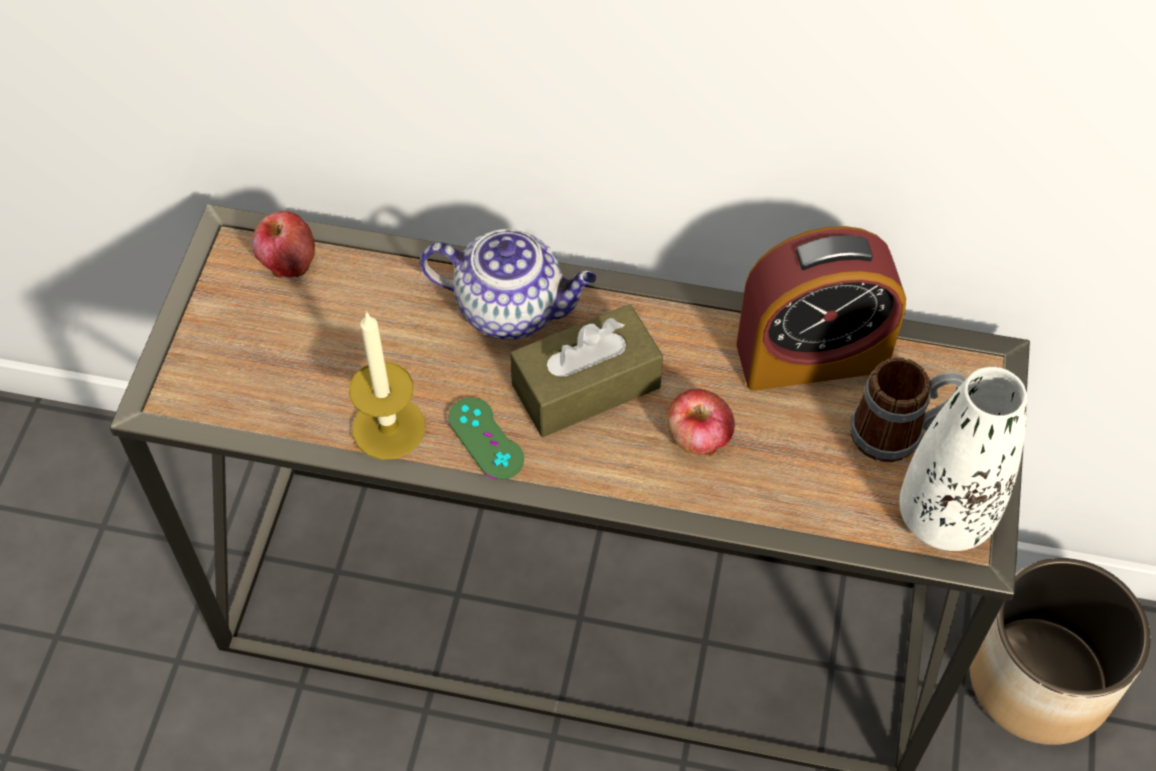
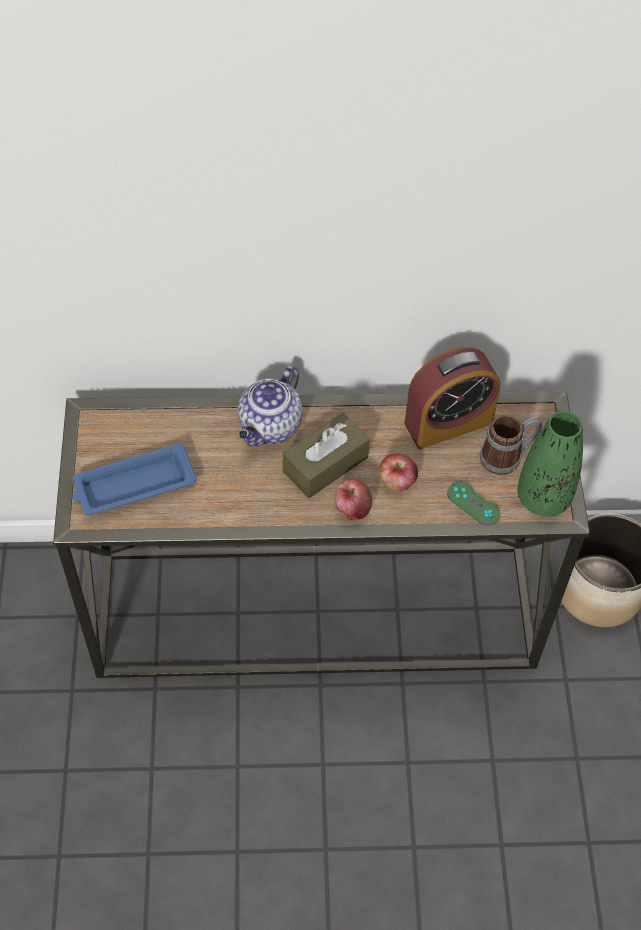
camera: 15 degrees left, 0 degrees up
apple [252,211,315,278] -> apple moved to [334,479,372,520]
candle [349,311,425,460] -> none
teapot [420,229,597,339] -> teapot turned 120 degrees clockwise [238,365,303,447]
green game controller [448,398,524,480] -> green game controller moved to [447,482,500,526]
white vase [899,367,1027,551] -> green vase [517,411,583,517]
none -> blue tray [73,443,197,516]

